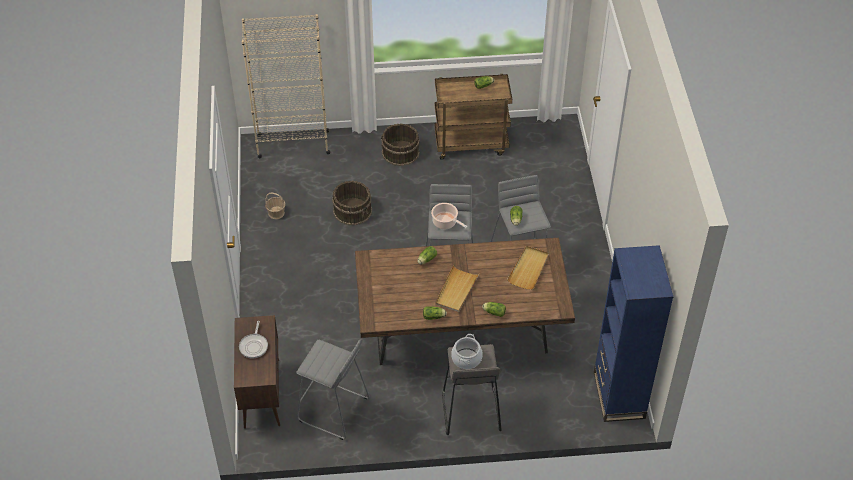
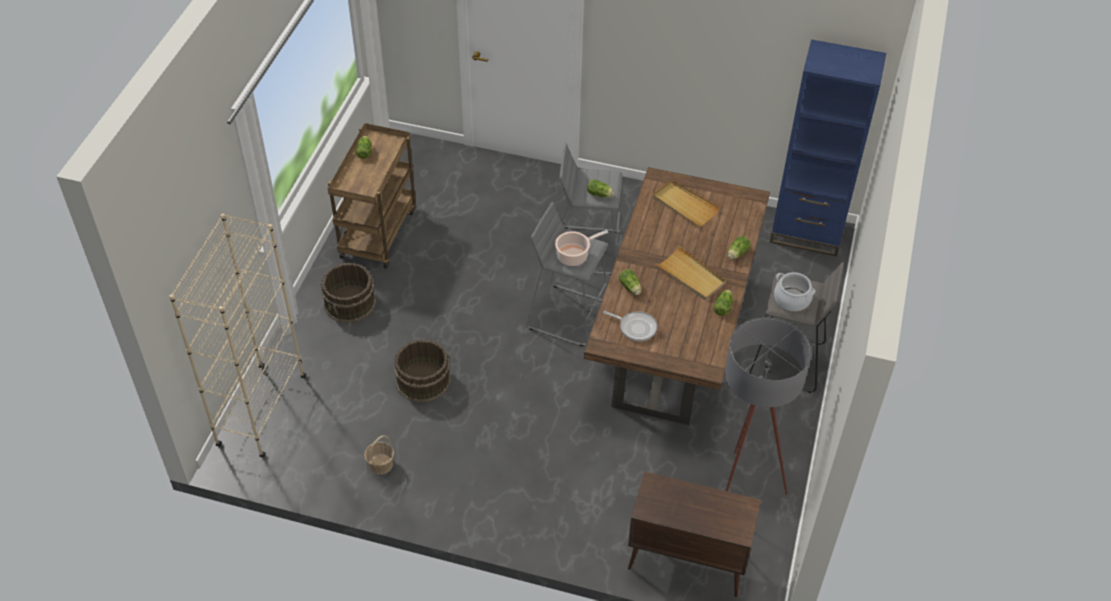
camera: 70 degrees left, 0 degrees up
frying pan [239,321,268,358] -> frying pan moved to [603,311,657,342]
grey stool [296,339,370,440] -> grey floor lamp [725,317,812,495]

